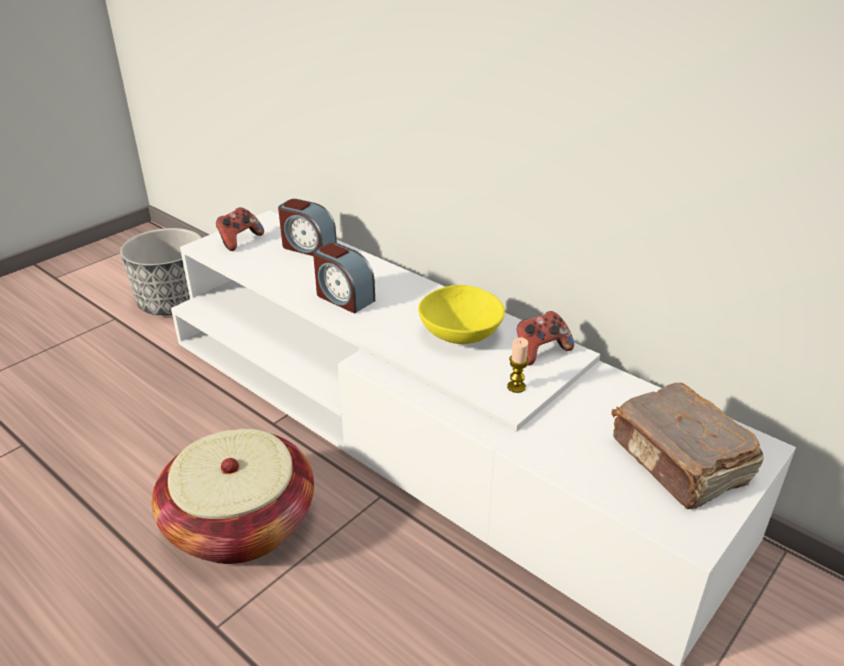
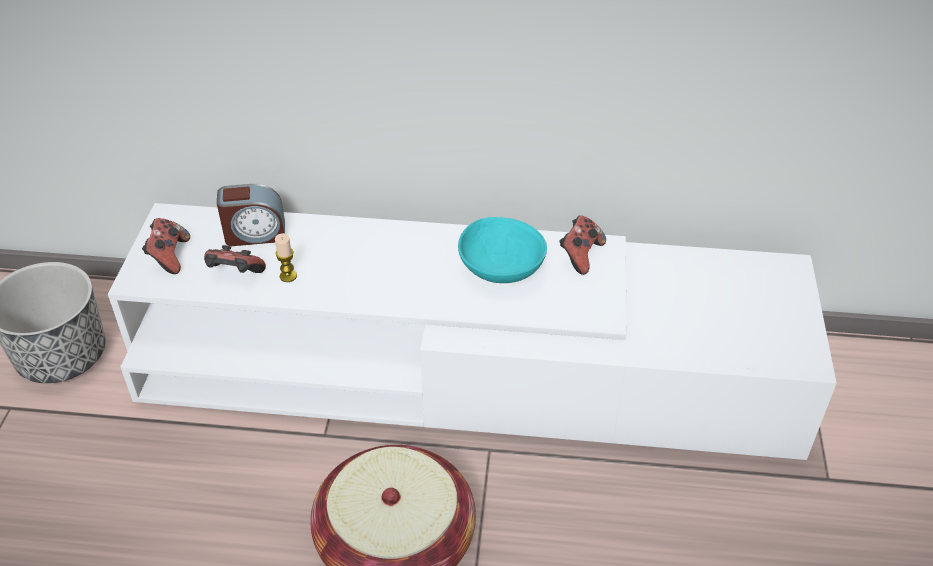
camera: 35 degrees left, 10 degrees up
alarm clock [313,243,375,314] -> none
yellow bowl [418,285,505,344] -> turquoise bowl [458,217,547,283]
candle [507,337,529,393] -> candle moved to [275,233,297,282]
brown book [611,383,764,509] -> none
none -> game controller [204,245,266,273]

